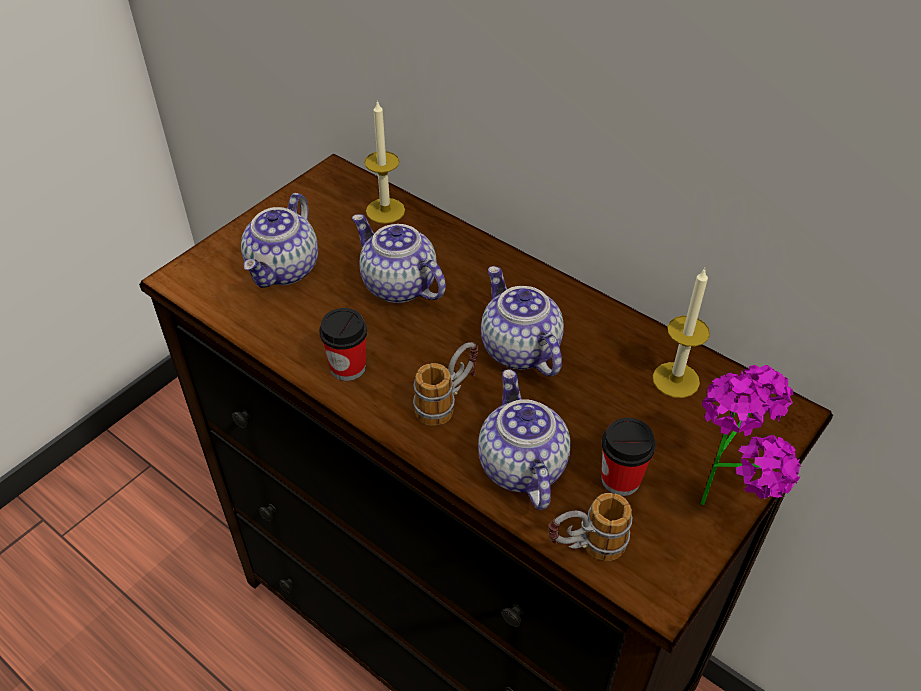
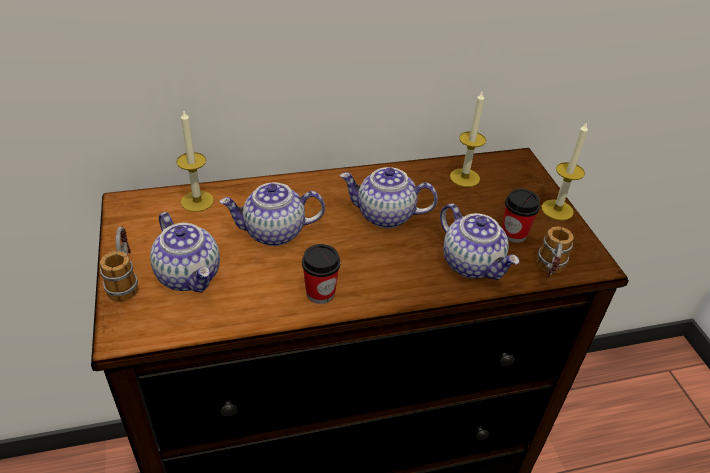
camera: 55 degrees left, 5 degrees down
mug [413,342,478,426] -> mug moved to [100,226,139,302]
teapot [478,369,571,510] -> teapot turned 150 degrees counterclockwise [440,204,519,280]
potted plant [700,365,801,505] -> candle [541,121,588,221]

